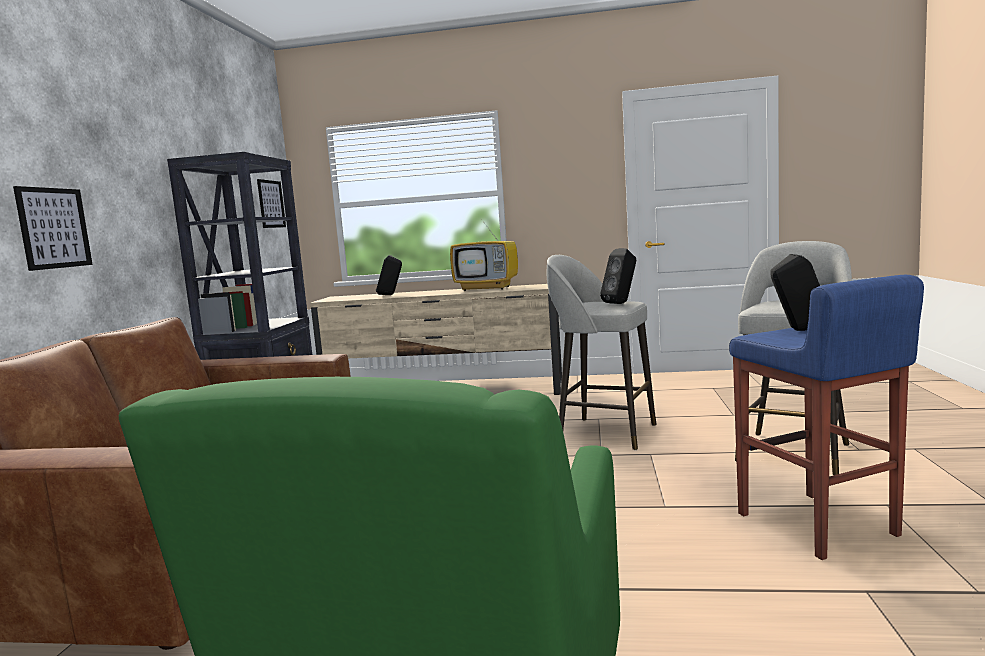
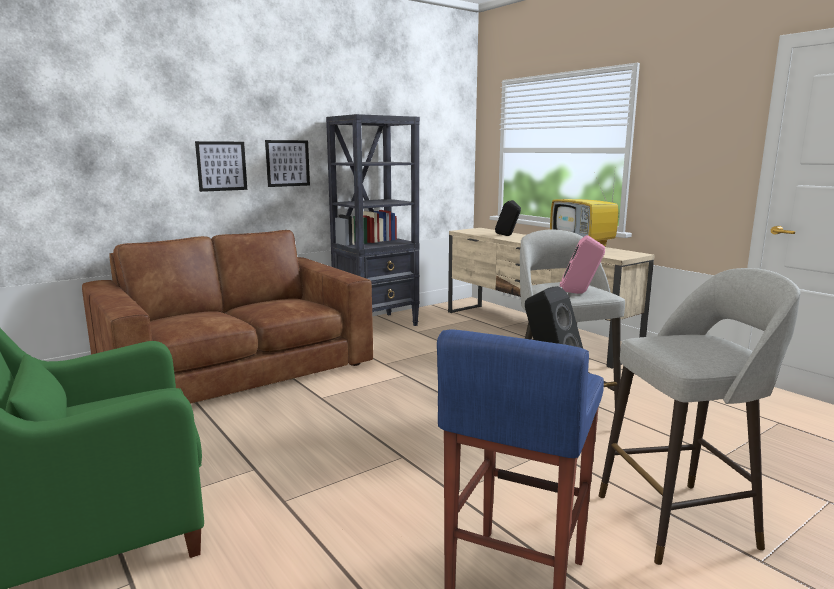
camera: 45 degrees right, 5 degrees up
picture [257,179,286,228] -> picture moved to [265,140,310,187]
black speaker [600,248,636,304] -> pink speaker [560,235,605,294]

